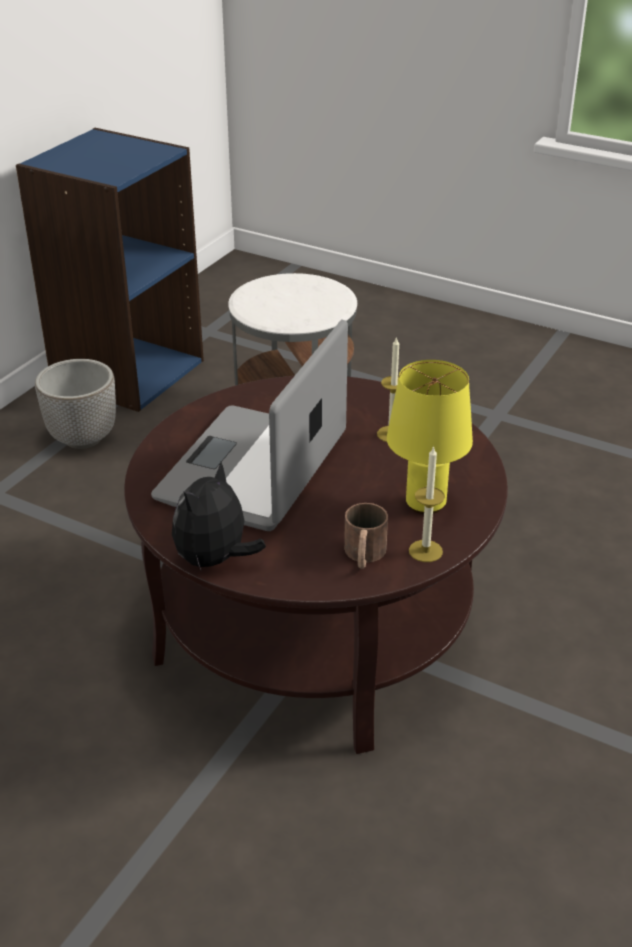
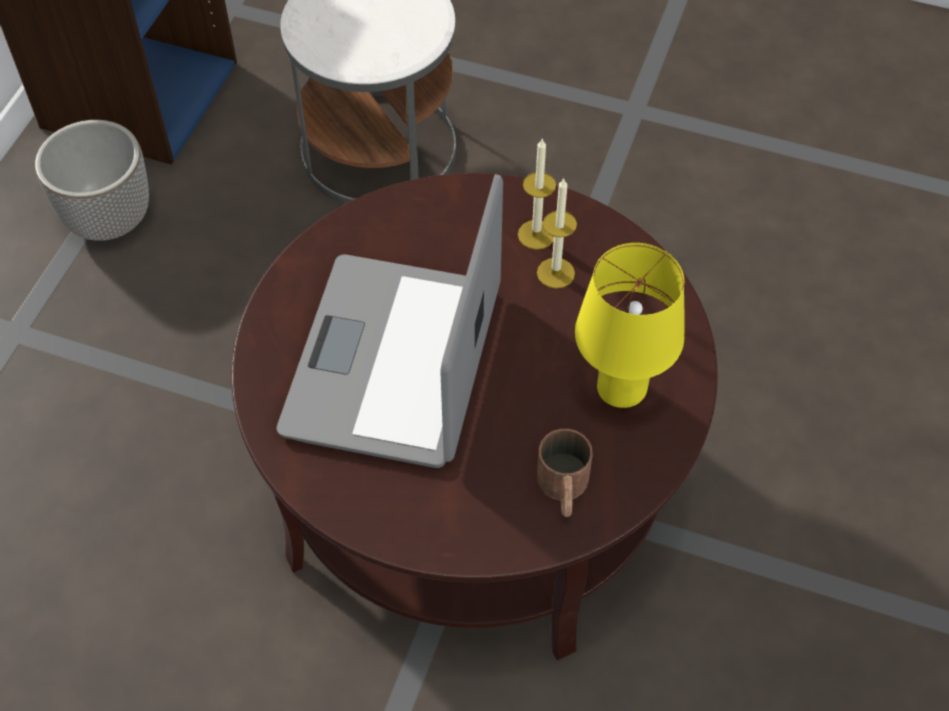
camera: 10 degrees left, 20 degrees up
plush toy [172,462,266,570] -> none
candle [409,446,445,562] -> candle moved to [518,138,556,250]

